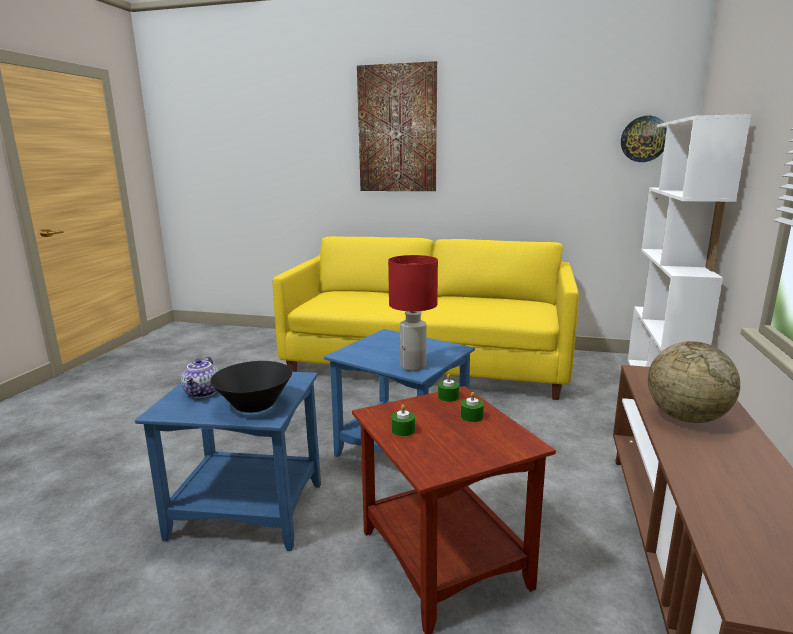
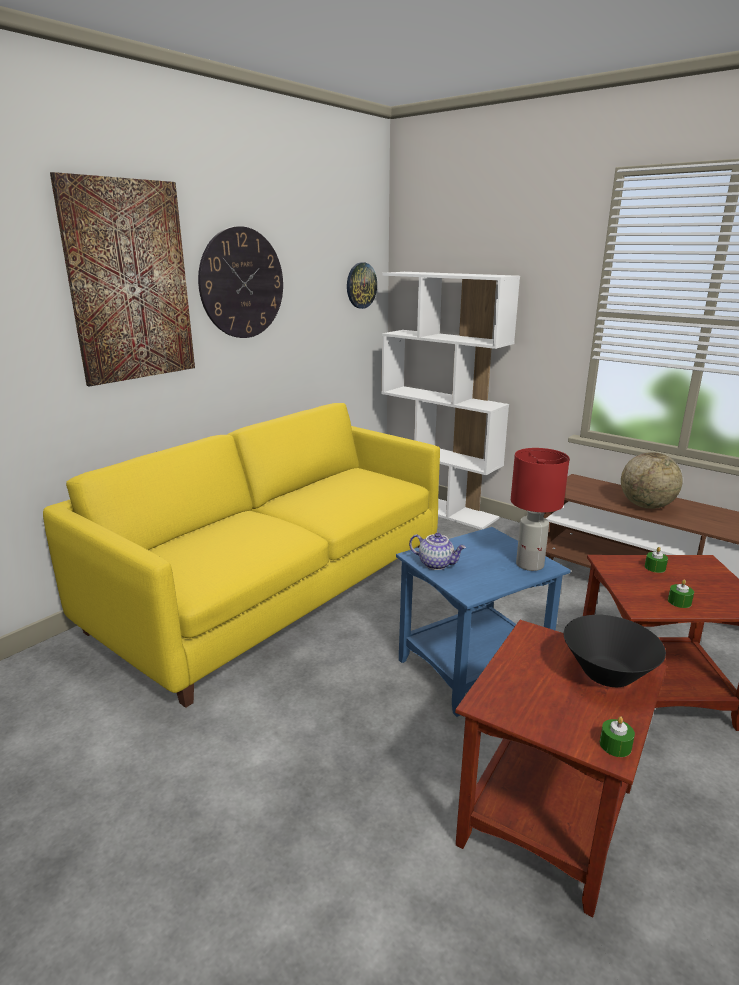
camera: 65 degrees left, 5 degrees up
blue side table [135,369,321,551] -> brown side table [455,620,667,917]
teapot [181,356,219,398] -> teapot moved to [409,533,466,570]
green candle [438,374,459,402] -> green candle moved to [600,716,635,757]
none -> wall clock [198,226,283,338]

